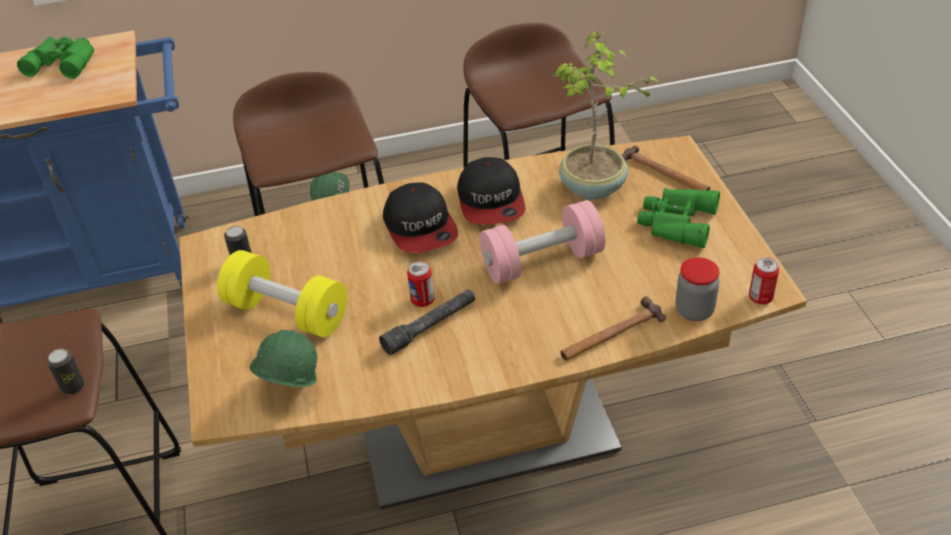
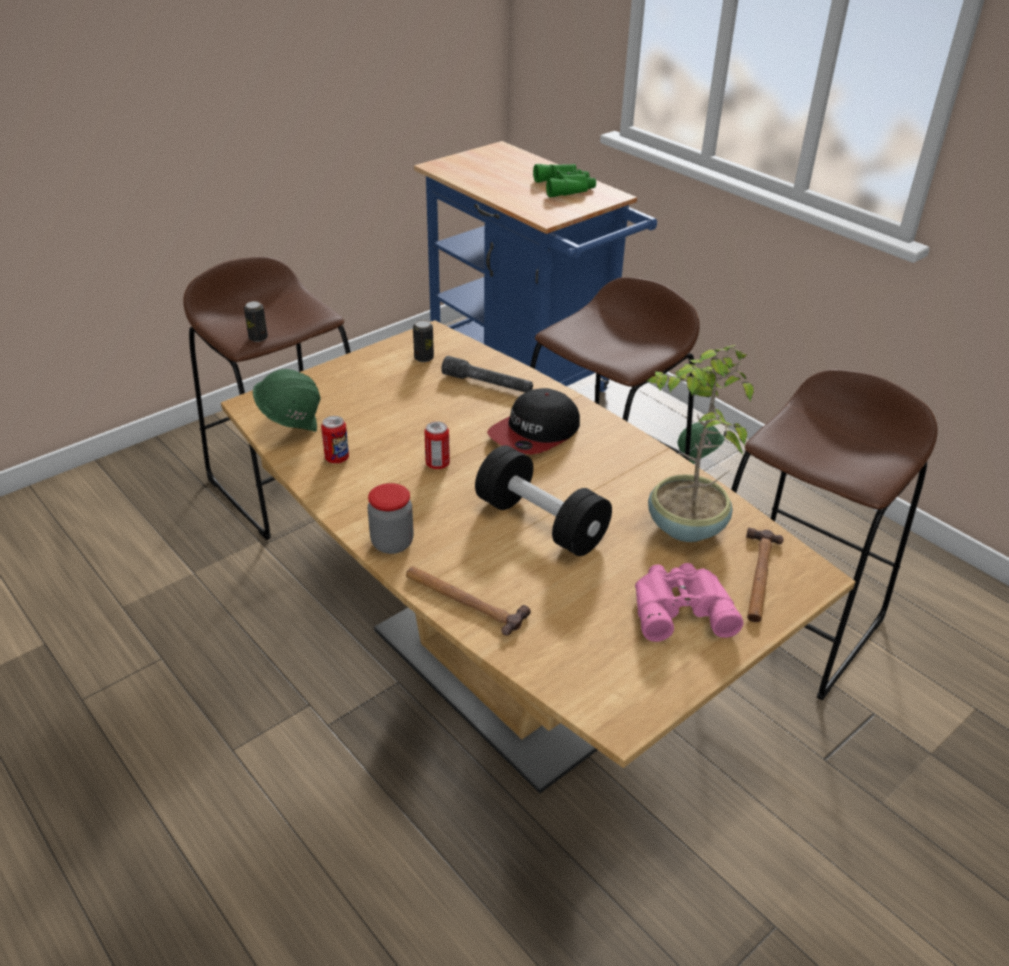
camera: 60 degrees right, 5 degrees down
yellow dumbbell [217,250,347,337] -> none
grey flashlight [379,289,475,356] -> grey flashlight moved to [441,356,533,392]
cap [457,157,525,225] -> none
pink dumbbell [480,200,605,284] -> black dumbbell [475,445,612,556]
green binoculars [637,188,720,248] -> pink binoculars [635,563,744,642]
jar [675,257,720,321] -> jar moved to [368,483,414,554]
can [749,258,779,304] -> can moved to [321,416,349,464]

